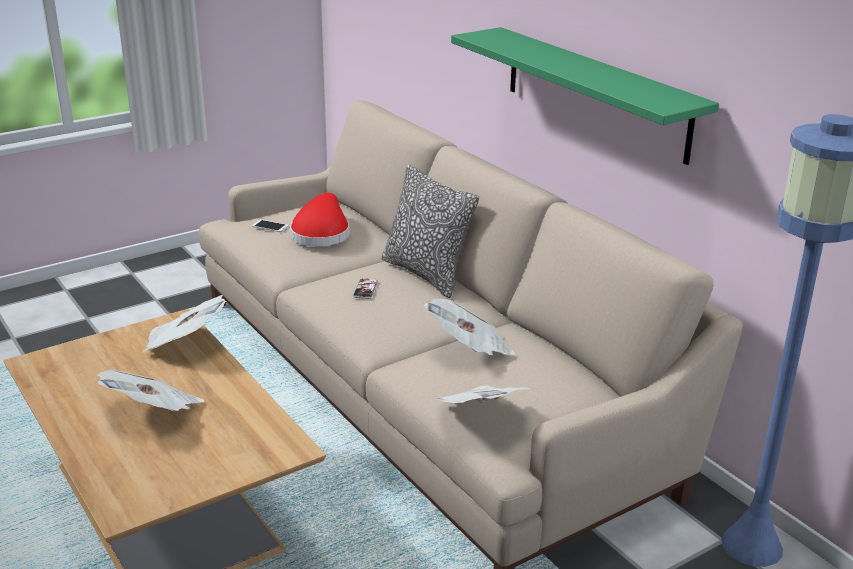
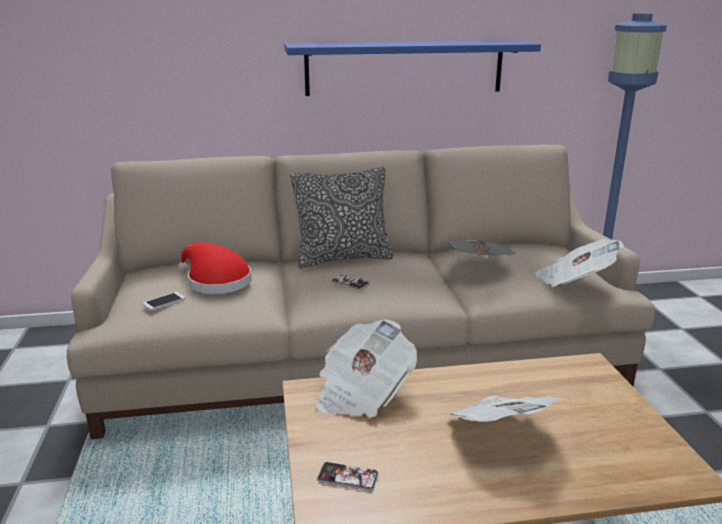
camera: 65 degrees left, 5 degrees down
green shelf [451,27,719,165] -> blue shelf [284,41,541,96]
none -> phone [317,462,379,491]

